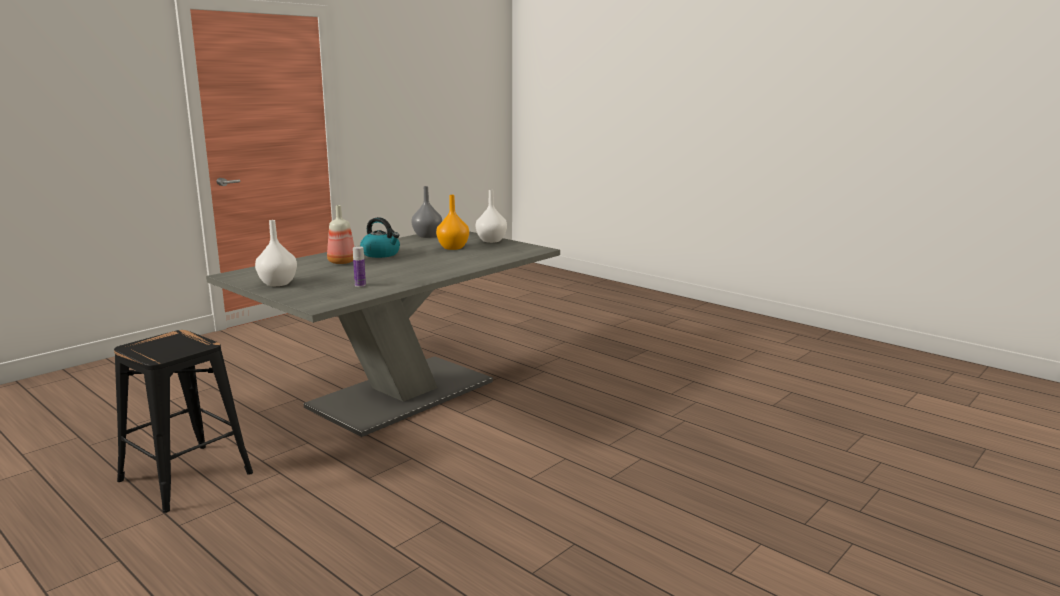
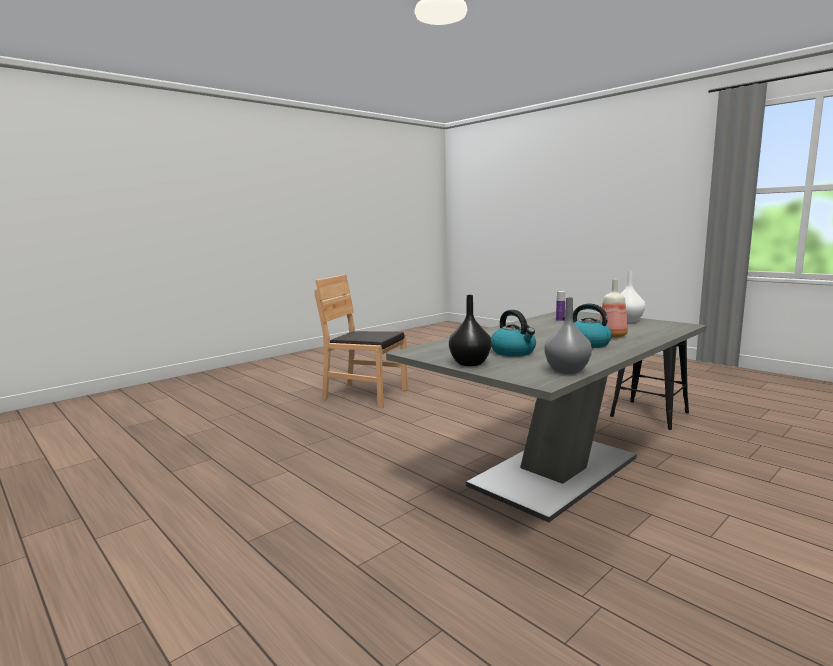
camera: 175 degrees left, 5 degrees down
orange vase [436,195,469,250] -> kettle [491,310,536,357]
white vase [476,190,507,243] -> black vase [449,295,491,366]
none -> brown chair [314,274,408,408]

